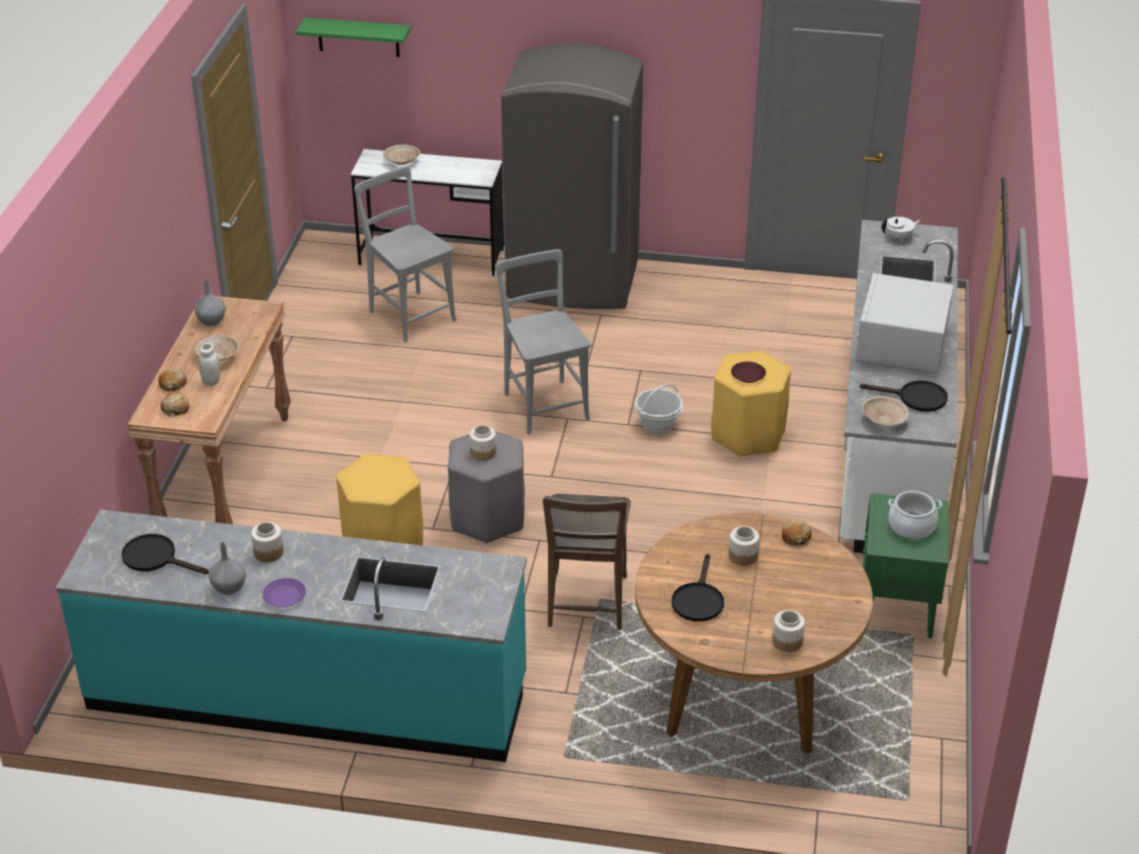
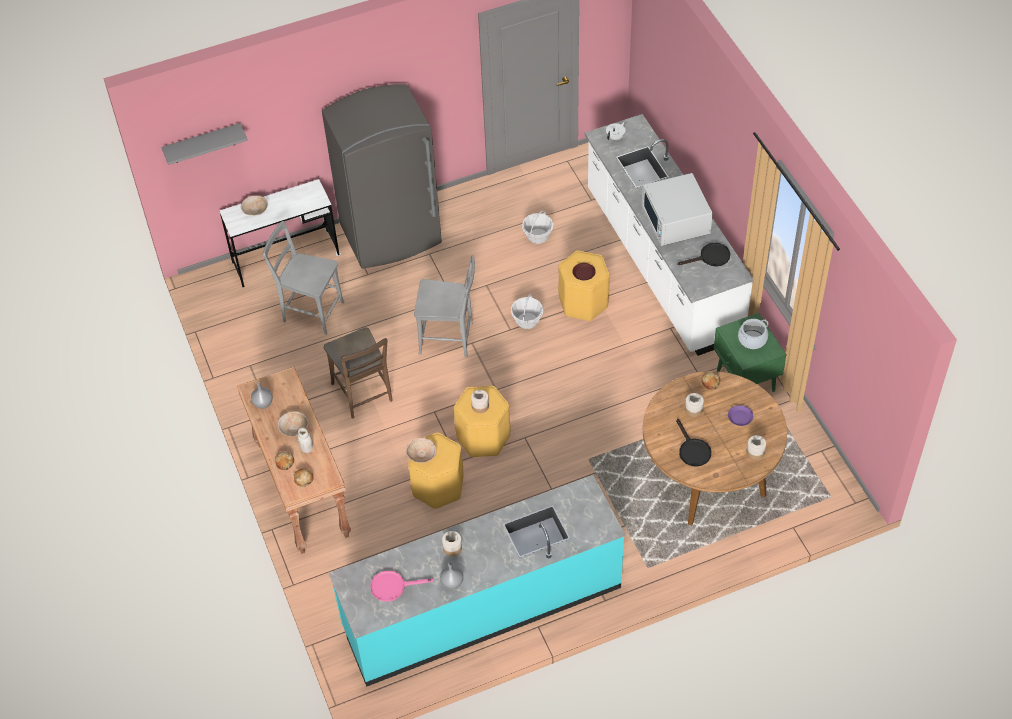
camera: 30 degrees left, 15 degrees up
black frying pan [122,534,209,574] -> pink frying pan [370,571,434,602]
purple plate [263,578,306,608] -> purple plate moved to [728,405,753,426]
green shelf [296,17,411,57] -> grey shelf [161,123,248,165]
grey stool [448,431,525,543] -> yellow stool [454,386,510,457]
grey chair [496,249,591,434] -> grey chair turned 150 degrees clockwise [414,255,475,357]
brown chair [543,494,631,630] -> brown chair moved to [324,327,393,418]
beige bowl [862,396,909,426] -> beige bowl moved to [405,438,437,463]
none -> basket [522,210,553,244]

